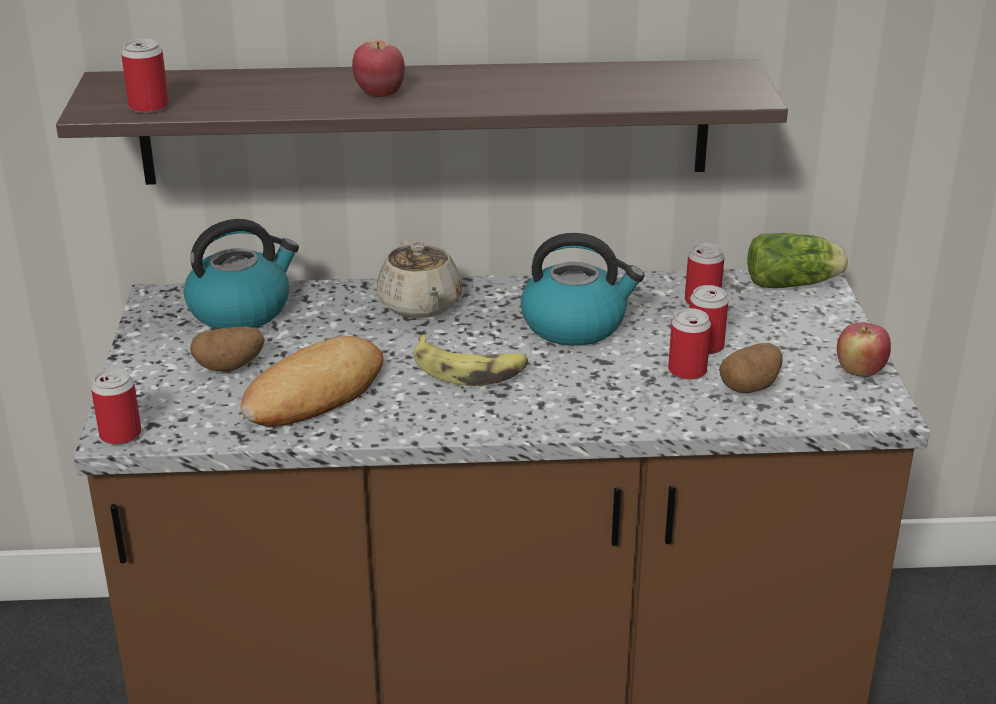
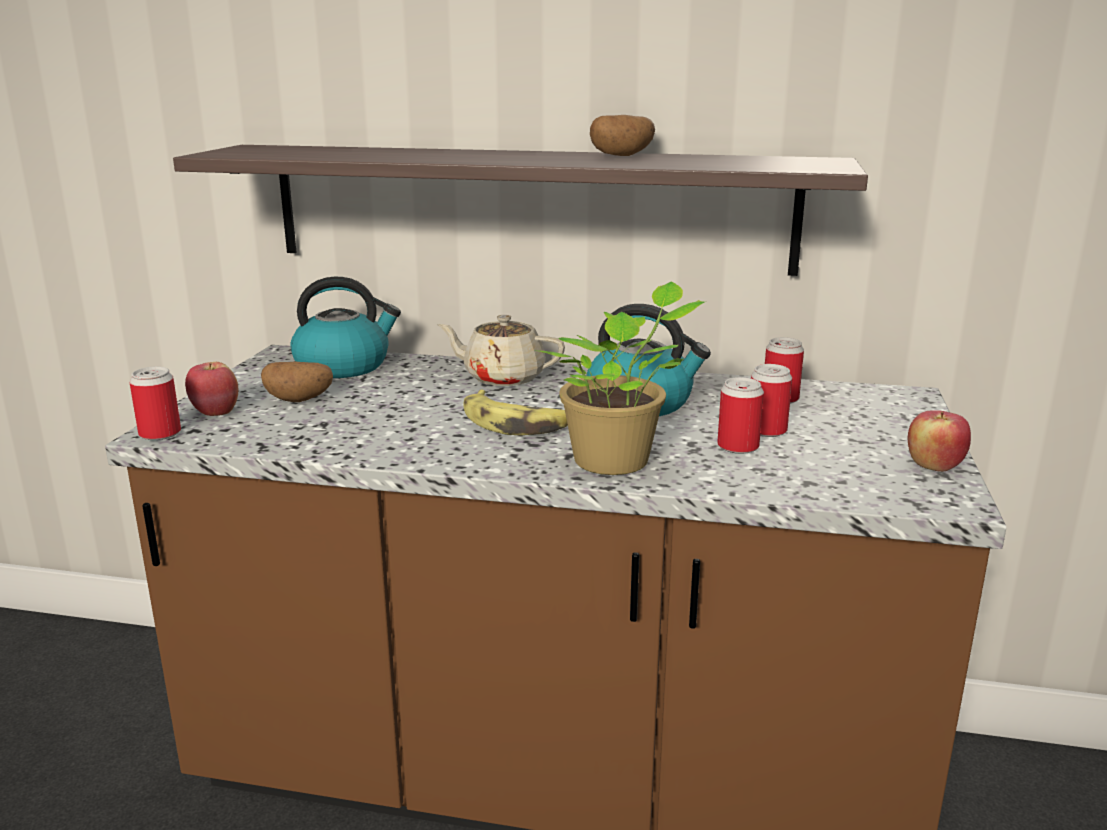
camera: 15 degrees right, 10 degrees down
can [121,39,169,113] -> none
bread [240,336,384,427] -> none
apple [352,40,405,97] -> apple moved to [185,362,238,416]
beige teapot [377,239,462,318] -> beige teapot turned 105 degrees clockwise [437,315,565,386]
potato [719,343,783,393] -> potato moved to [590,115,655,156]
lettuce [748,233,848,288] -> none
none -> potted plant [533,282,705,475]

